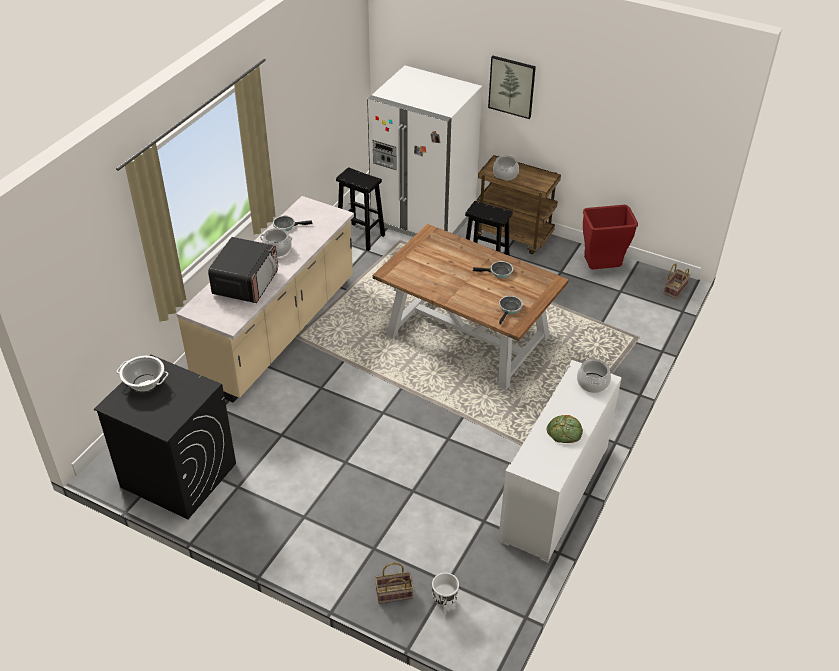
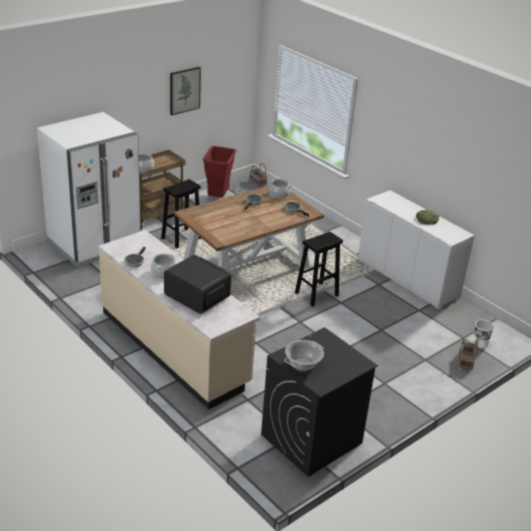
camera: 70 degrees left, 10 degrees down
black stool [336,167,385,251] -> black stool moved to [295,232,343,307]
picture [488,56,536,119] -> picture moved to [170,67,201,115]
cooking pot [577,358,611,393] -> cooking pot moved to [268,179,292,199]

